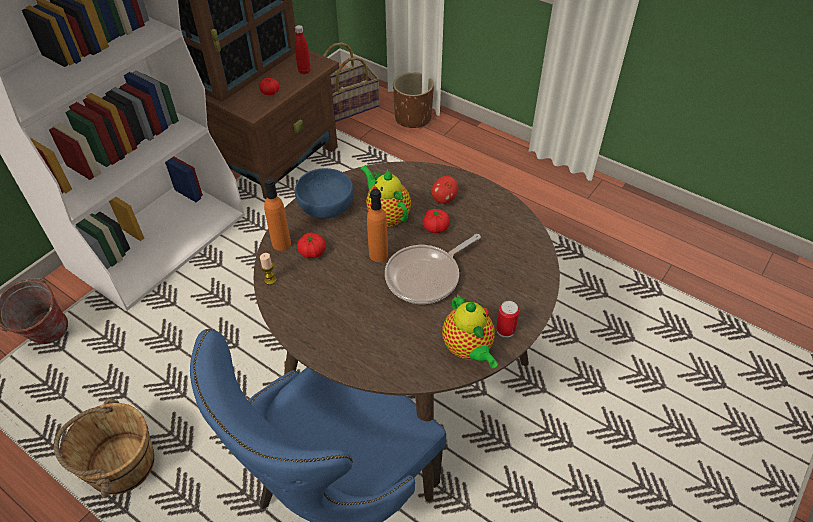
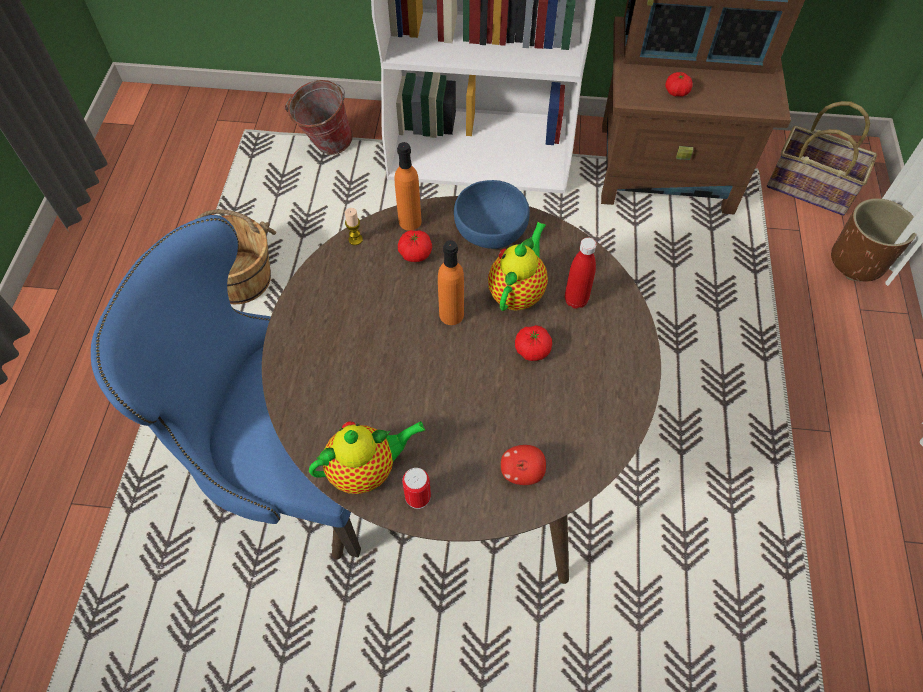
camera: 60 degrees right, 10 degrees up
red bottle [295,25,311,74] -> red bottle moved to [565,238,597,309]
frying pan [385,234,481,304] -> none
apple [431,176,458,204] -> apple moved to [501,445,546,485]
teapot [442,294,498,368] -> teapot turned 150 degrees counterclockwise [309,421,425,494]

